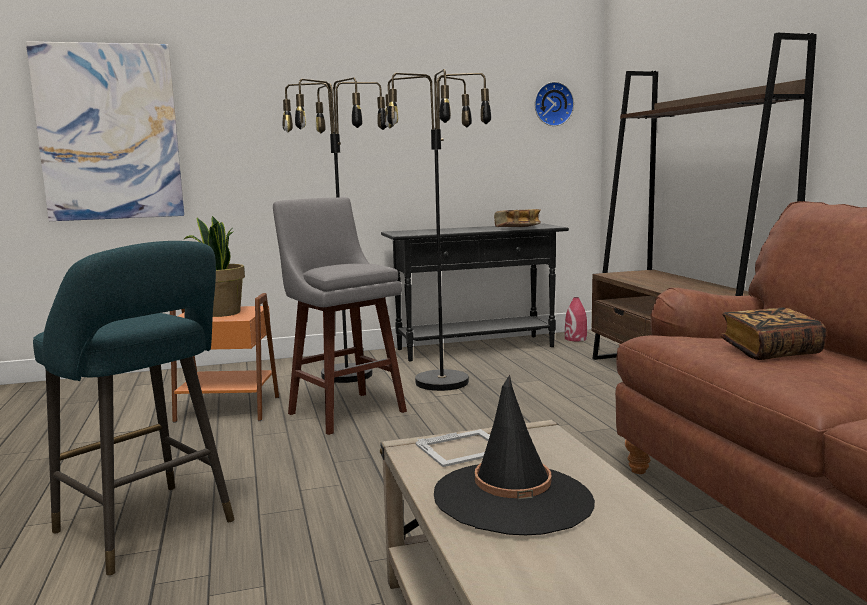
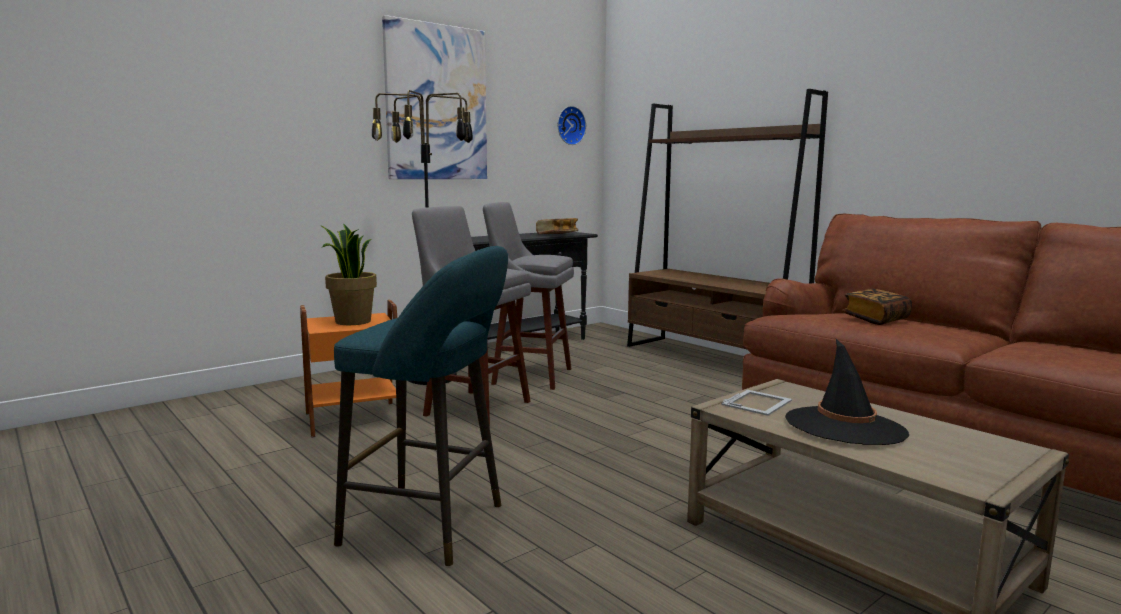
camera: 25 degrees left, 0 degrees up
picture [26,41,184,221] -> picture moved to [382,15,487,179]
floor lamp [384,69,491,391] -> grey stool [483,202,574,390]
red vase [565,297,587,341] -> none

